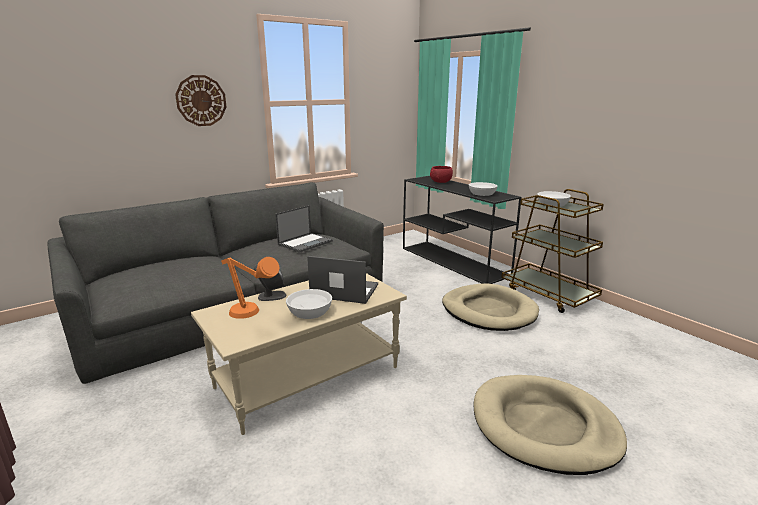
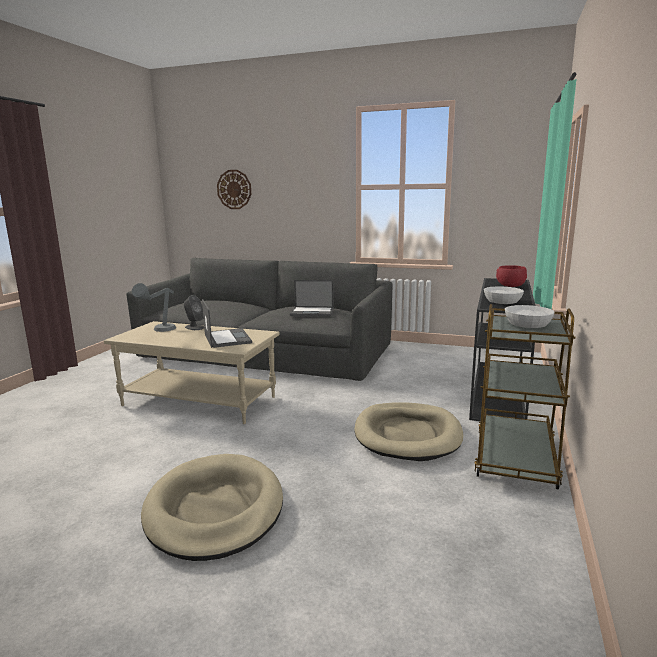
camera: 55 degrees right, 5 degrees down
wall clock [175,75,227,126] -> wall clock moved to [217,170,251,209]
orange table lamp [221,257,279,319] -> grey table lamp [132,283,176,332]
white bowl [286,289,332,319] -> none

